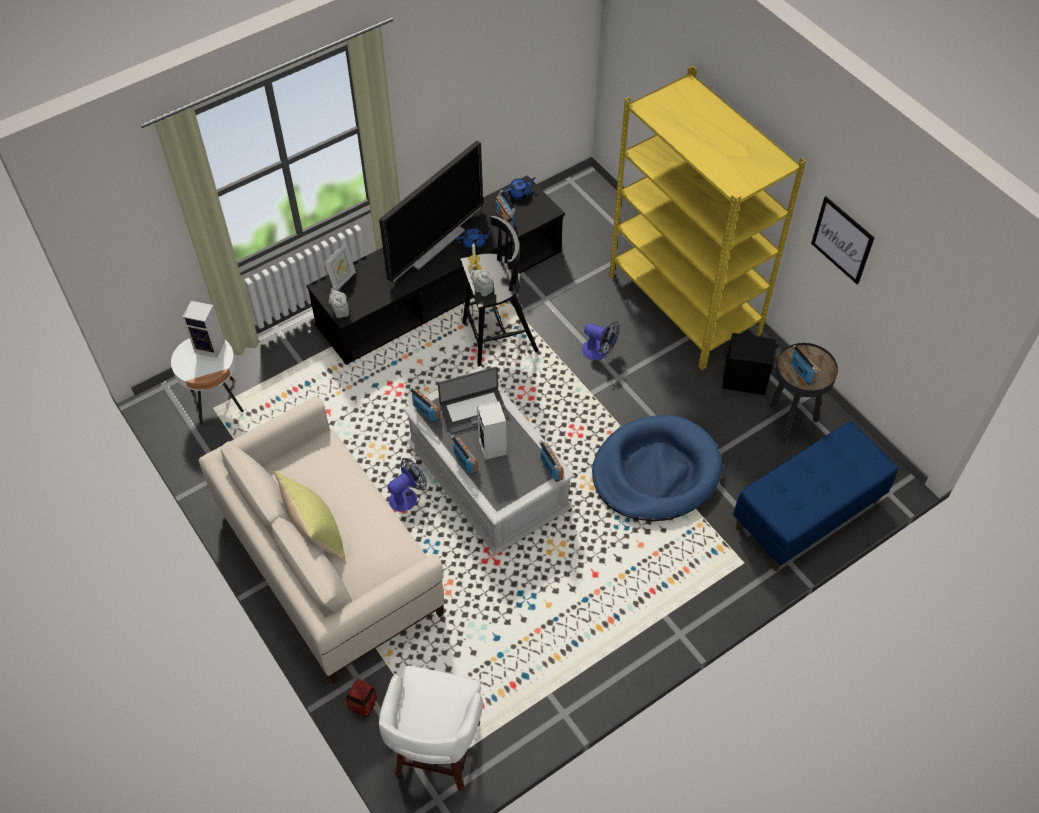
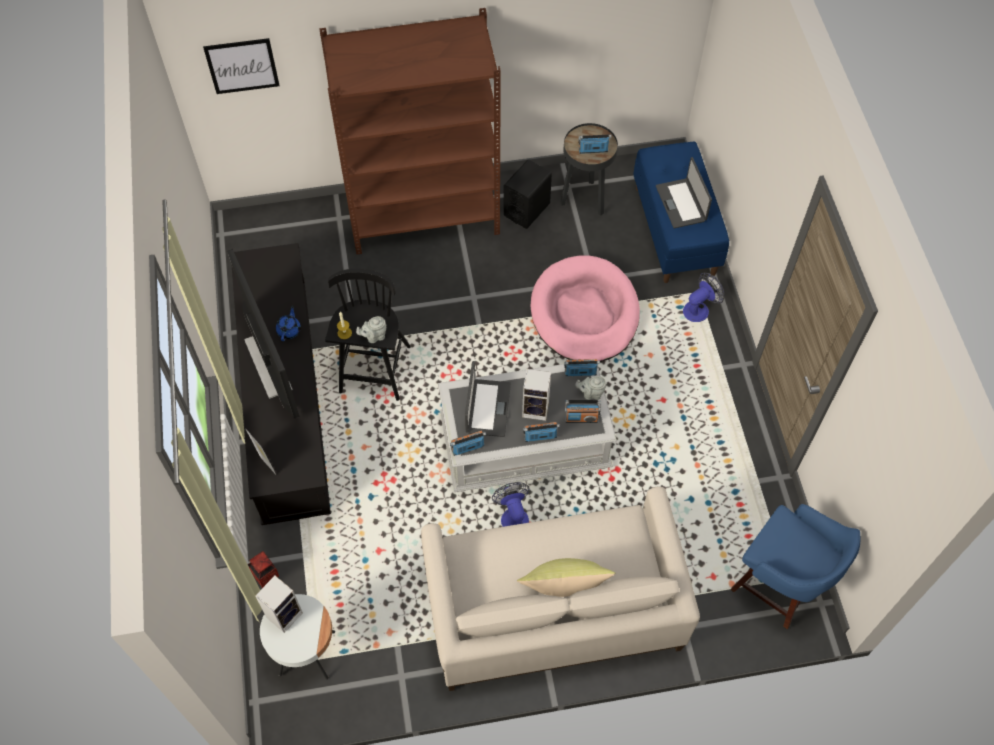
camera: 65 degrees left, 5 degrees up
grey teapot [328,286,349,318] -> grey teapot moved to [575,376,606,400]
vase [346,678,377,718] -> vase moved to [248,551,279,588]
white stool [379,666,483,791] -> blue stool [730,504,860,629]
radio [495,190,516,227] -> radio moved to [565,400,601,423]
blue teapot [504,177,536,200] -> none
fan [582,321,620,360] -> fan moved to [683,273,725,322]
blue dog bed [592,415,722,521] -> pink dog bed [530,255,640,362]
yellow bookcase [609,66,806,370] -> brown bookcase [319,8,501,255]
picture [811,196,874,285] -> picture moved to [203,38,280,94]
none -> laptop [656,157,712,228]

